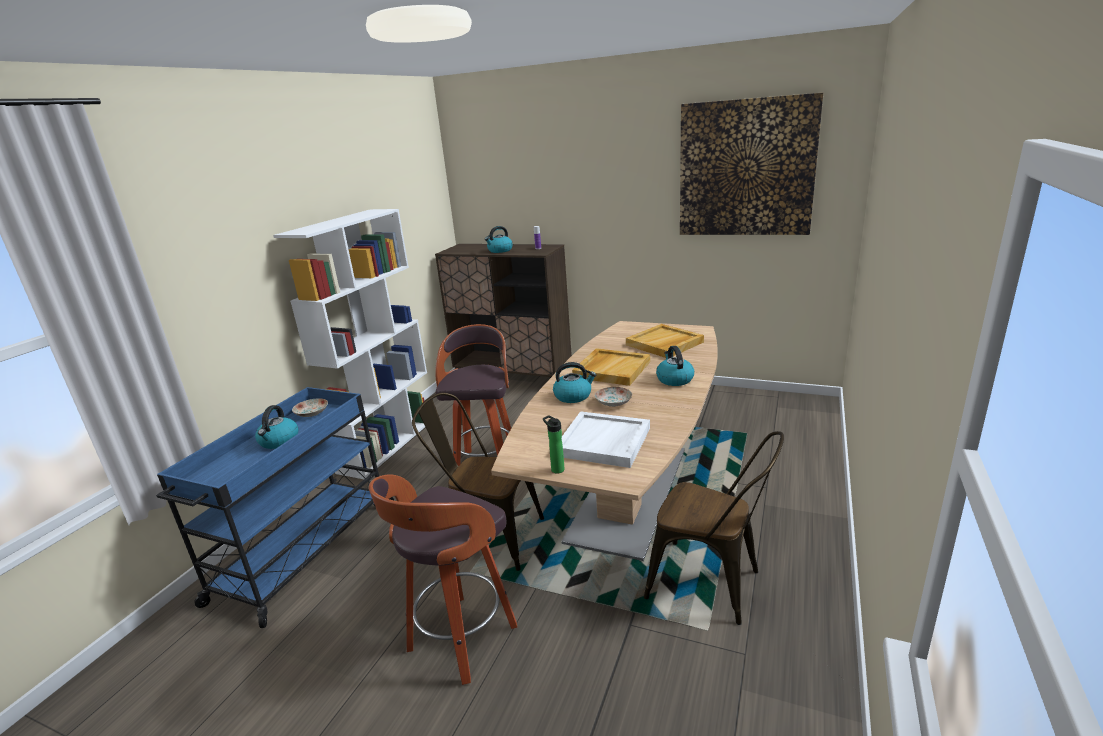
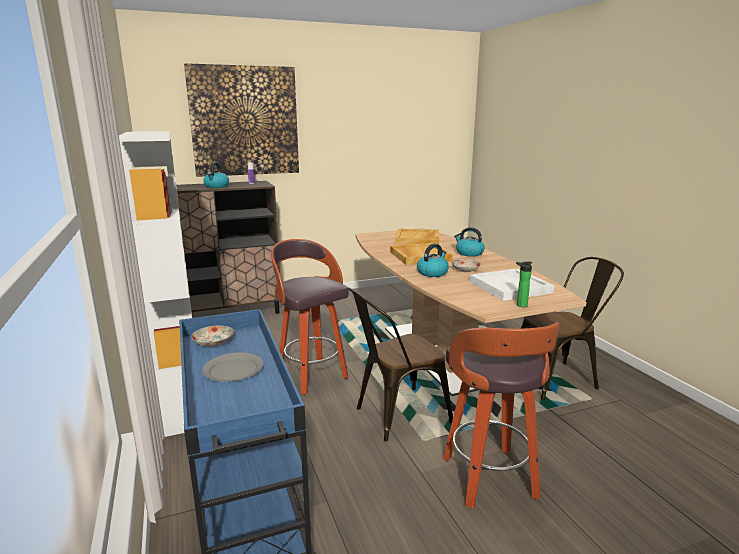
camera: 45 degrees left, 5 degrees down
kettle [255,405,299,449] -> grey plate [202,352,263,381]
picture [680,93,823,235] -> picture moved to [184,63,299,177]

